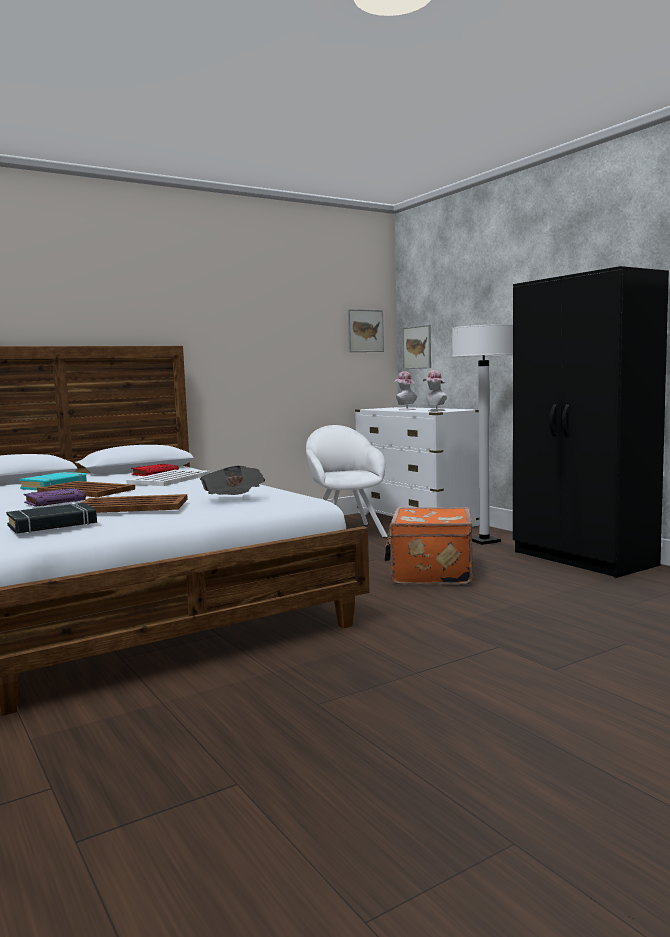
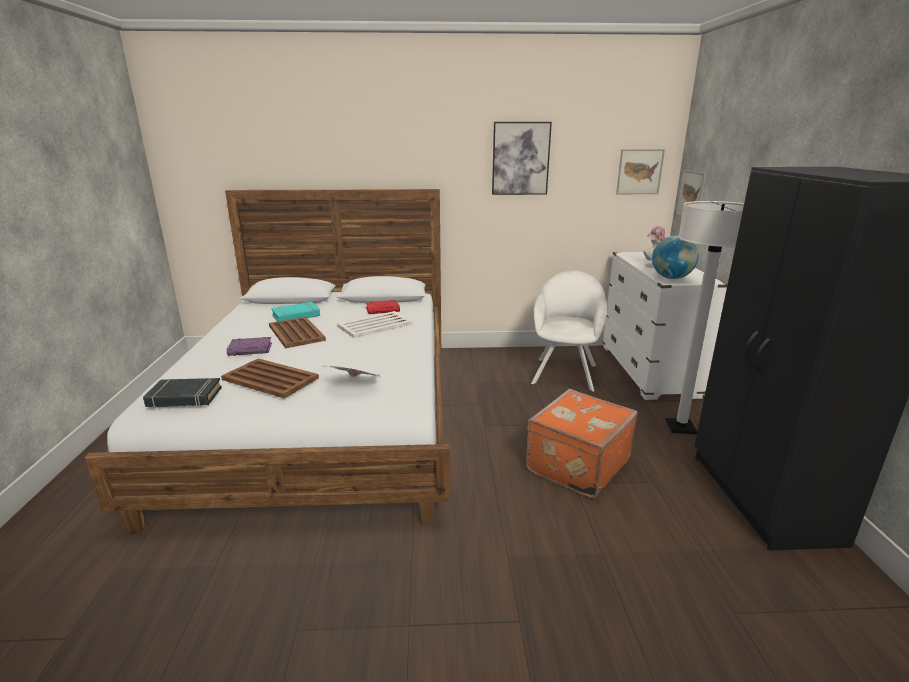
camera: 30 degrees right, 15 degrees up
hat [423,370,447,411] -> globe [652,236,698,279]
none -> picture [492,122,552,195]

